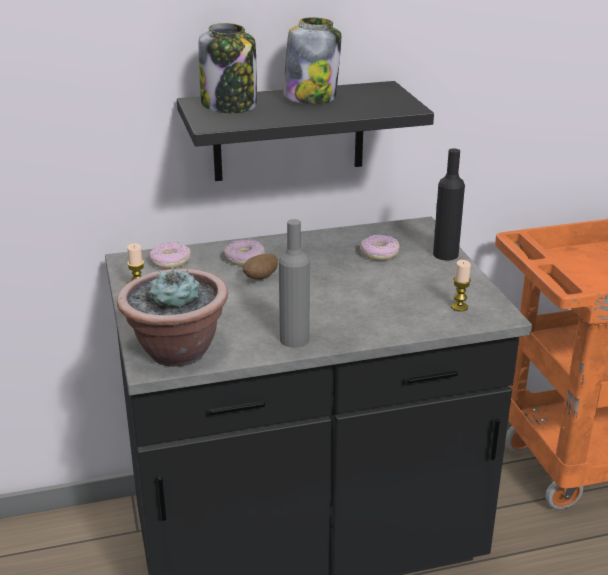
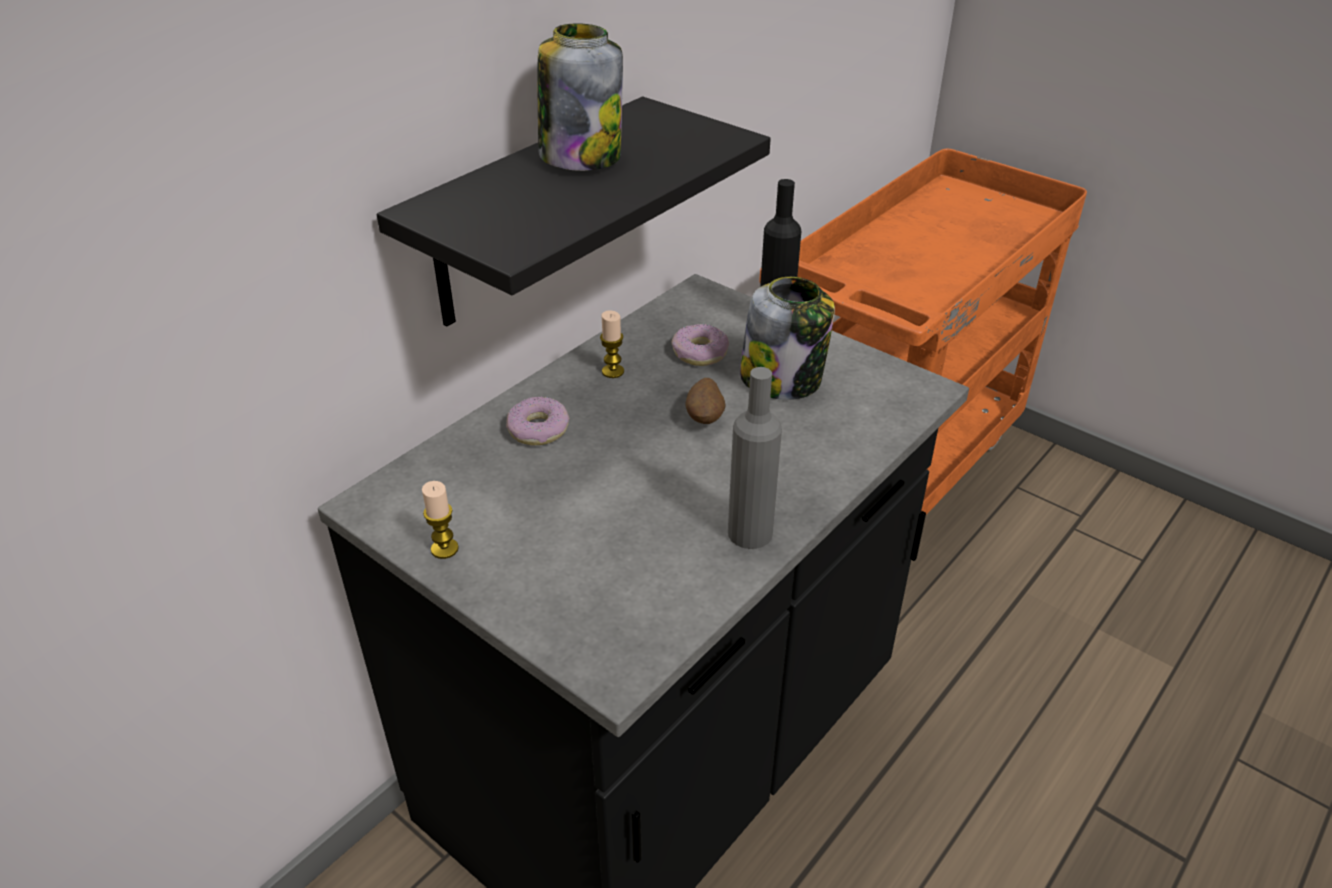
camera: 35 degrees left, 10 degrees up
potted plant [117,266,228,367] -> none
donut [149,242,191,269] -> none
jar [198,23,257,113] -> jar moved to [740,277,835,400]
potato [243,254,278,280] -> potato moved to [685,378,726,424]
candle [451,260,471,312] -> candle moved to [600,310,624,378]

